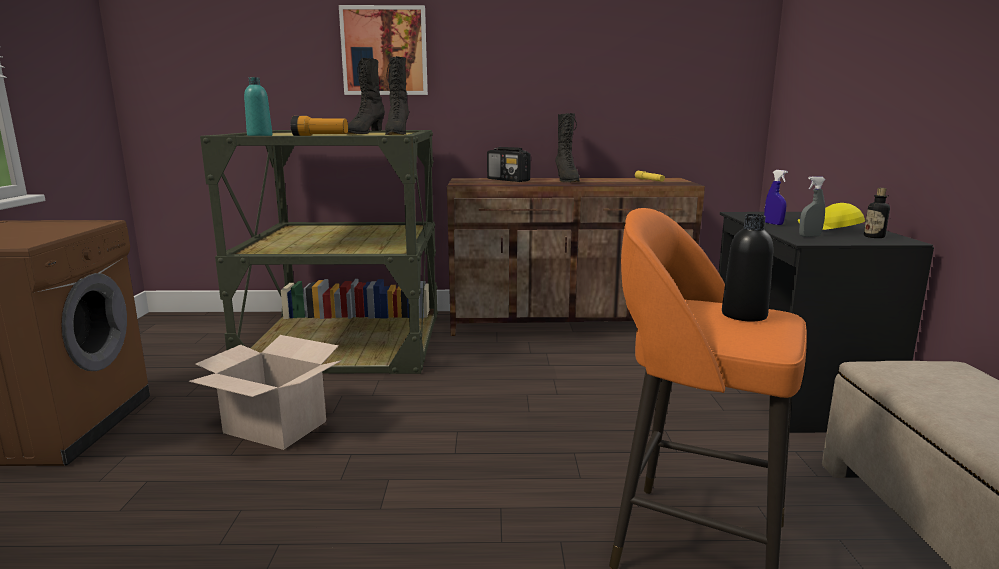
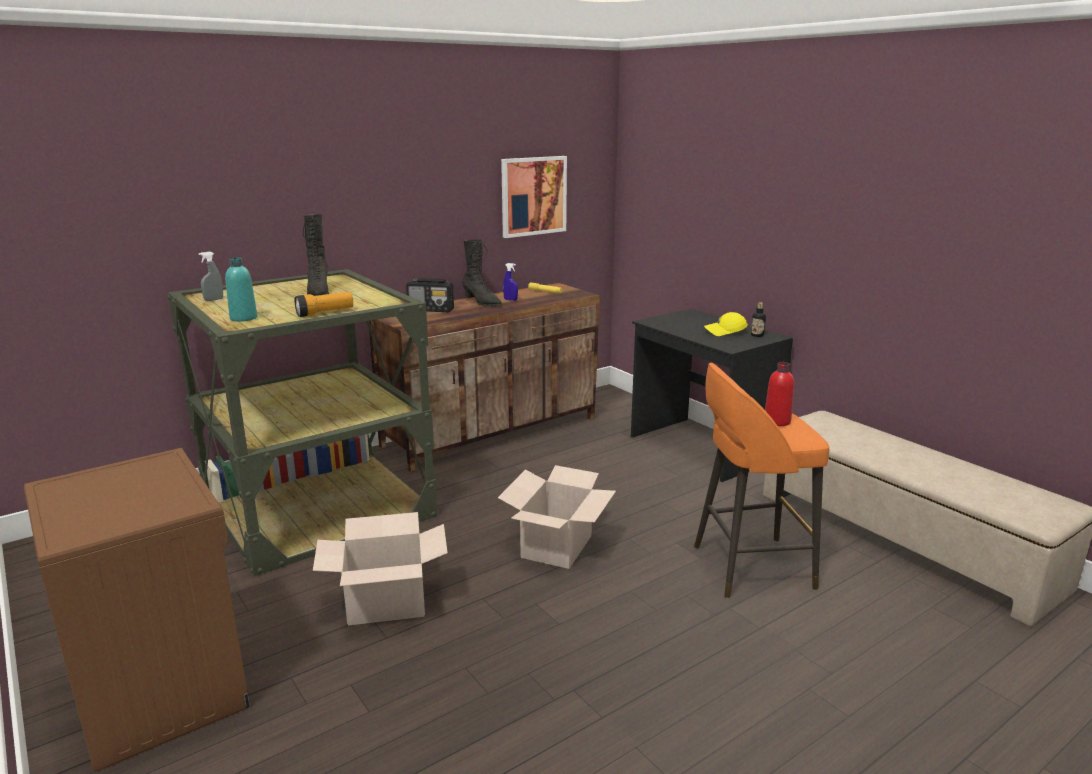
camera: 35 degrees left, 5 degrees up
picture [339,5,428,95] -> picture moved to [501,156,567,238]
black boot [385,56,409,135] -> none
black bottle [722,214,773,322] -> red bottle [765,362,794,426]
blue spray bottle [764,170,788,225] -> blue spray bottle moved to [503,263,518,301]
grey spray bottle [799,176,826,237] -> grey spray bottle moved to [199,251,223,301]
none -> cardboard box [498,465,616,569]

